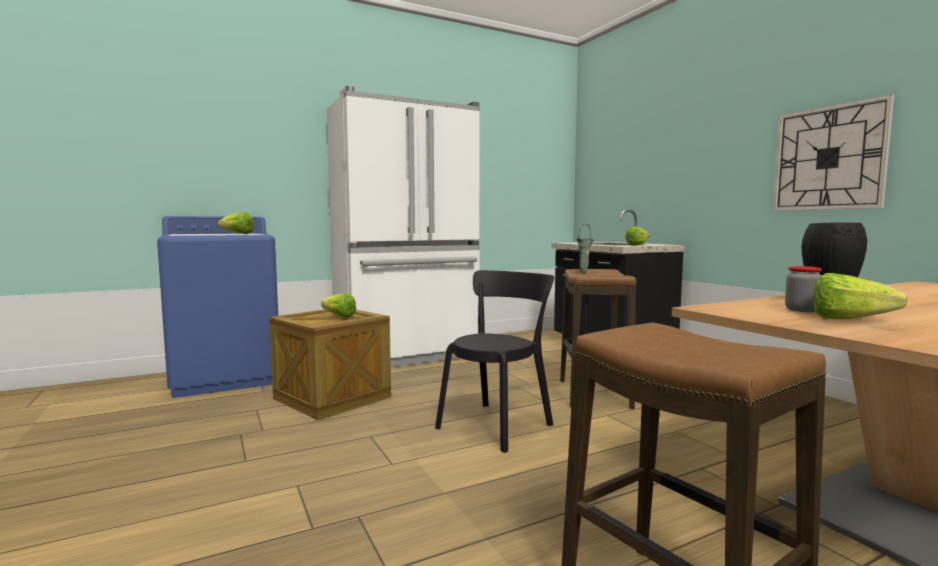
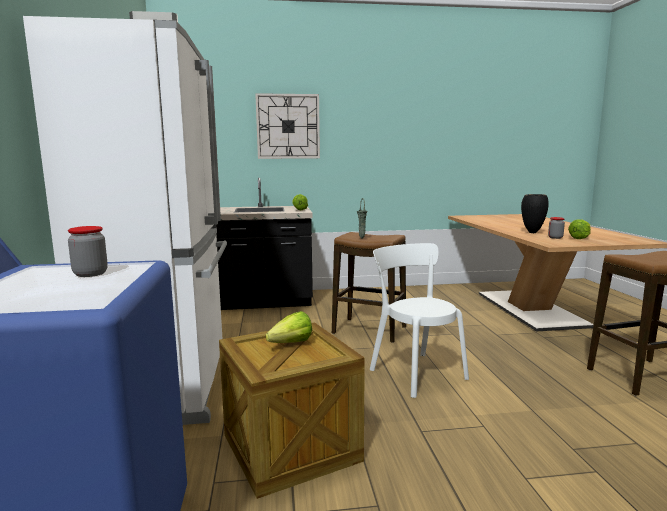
camera: 70 degrees left, 5 degrees up
lettuce [218,212,254,234] -> jar [68,226,108,277]
black chair [435,270,554,453] -> white chair [370,243,469,398]
wall clock [773,95,894,211] -> wall clock moved to [255,93,320,159]

